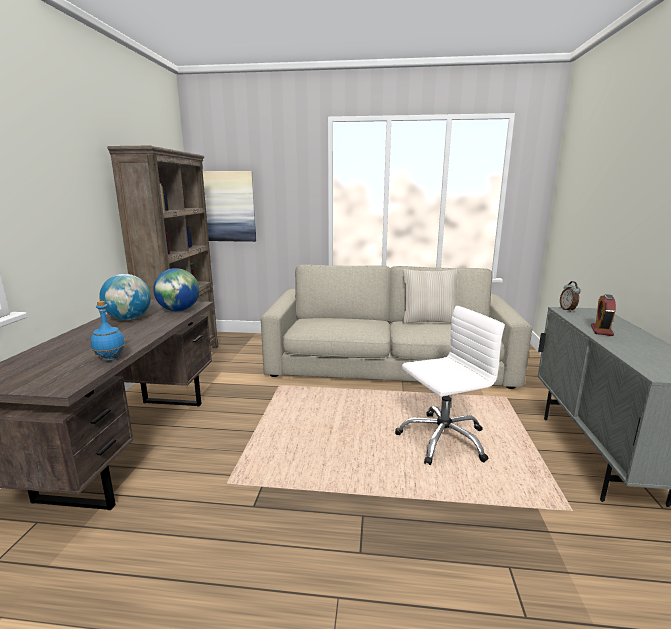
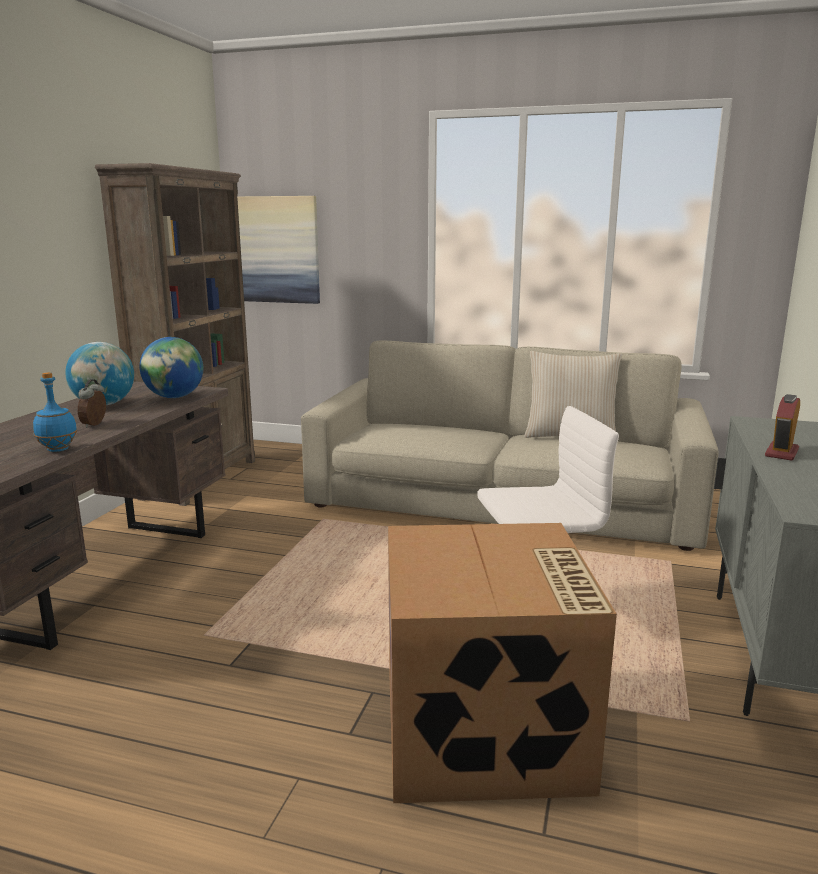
camera: 10 degrees right, 0 degrees up
alarm clock [560,281,581,312] -> alarm clock moved to [78,379,106,428]
none -> cardboard box [388,523,617,803]

